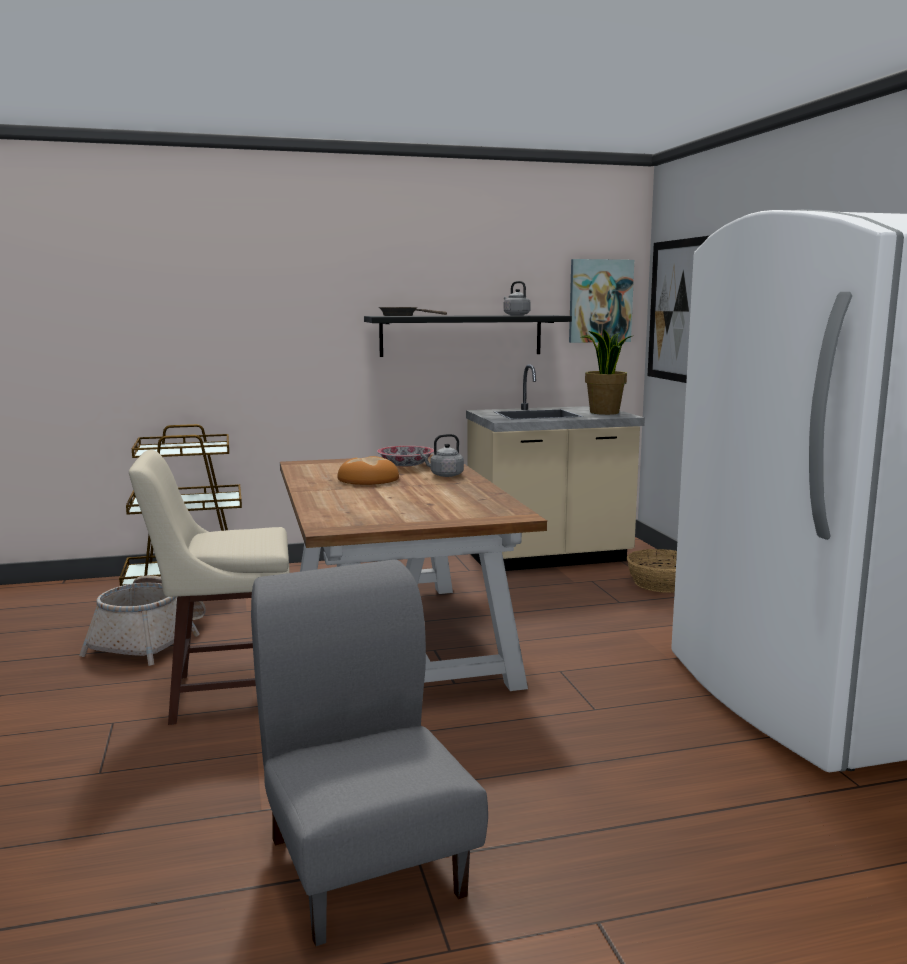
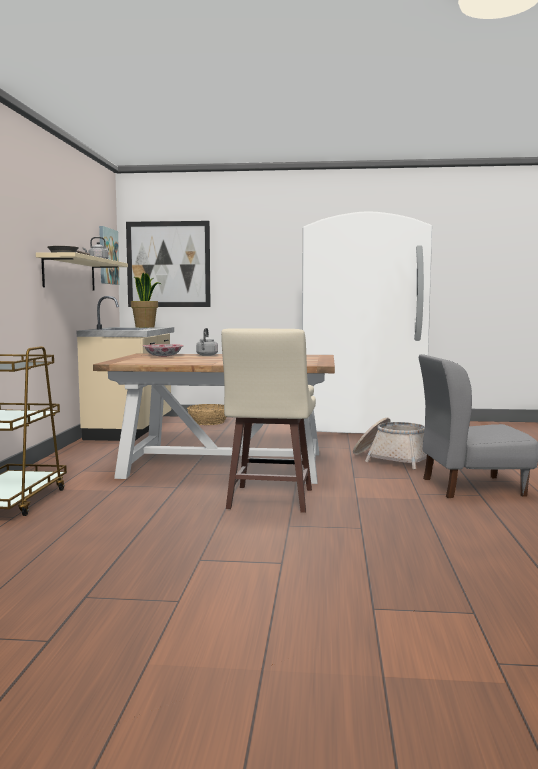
camera: 70 degrees left, 5 degrees down
basket [79,575,206,666] -> basket moved to [353,418,434,470]
bread [337,456,399,485] -> none
black shelf [364,315,572,357] -> beige shelf [36,252,128,291]

